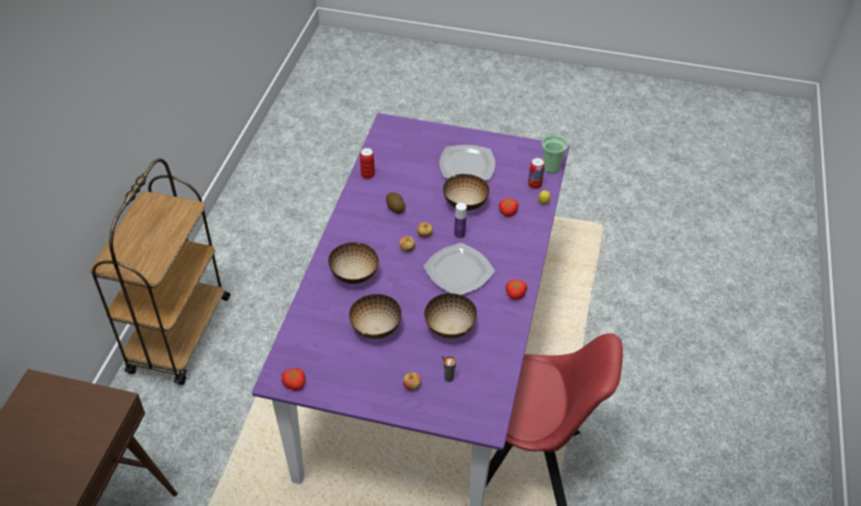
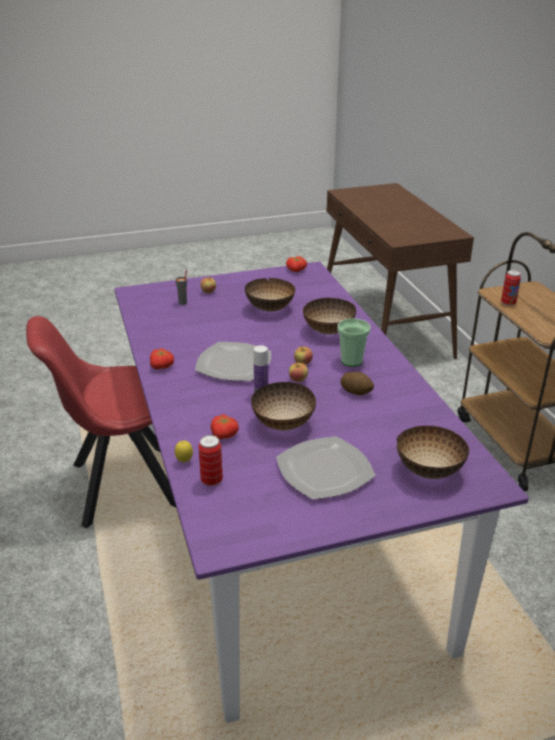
camera: 150 degrees right, 15 degrees down
can [360,148,375,179] -> can moved to [501,270,521,306]
bowl [424,293,477,339] -> bowl moved to [397,426,470,479]
cup [542,136,568,173] -> cup moved to [338,318,371,367]

